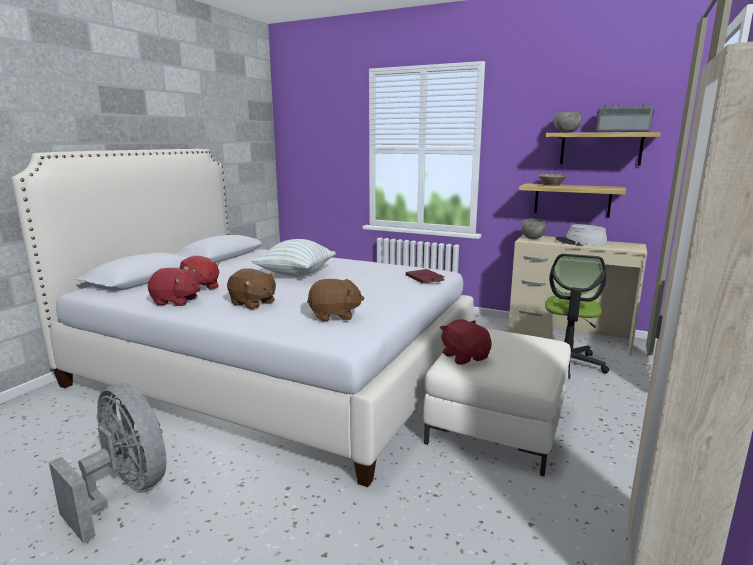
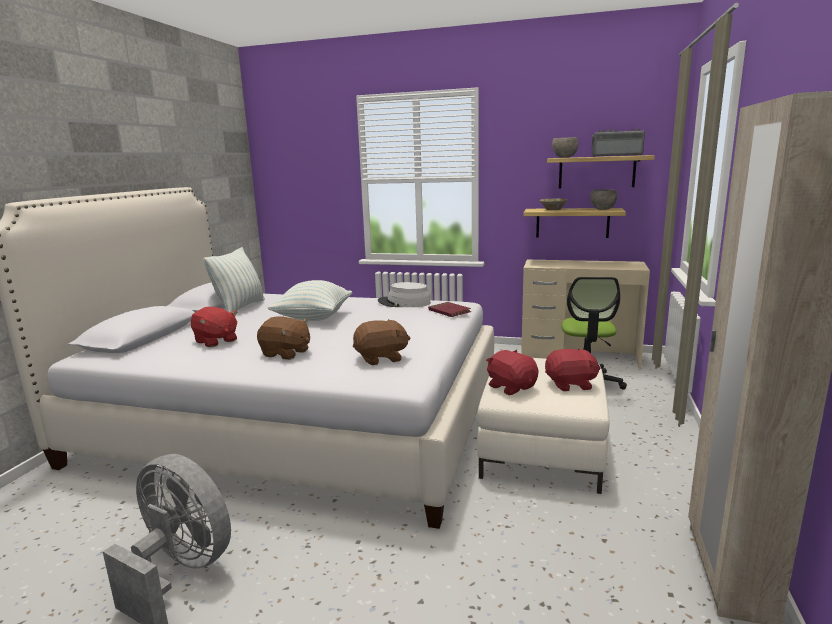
camera: 10 degrees left, 0 degrees up
red plush toy [148,268,201,306] -> red plush toy moved to [545,348,600,391]
grey bowl [521,219,546,239] -> grey bowl moved to [590,189,617,210]
grey hat [556,224,607,246] -> grey hat moved to [378,282,431,307]
none -> pillow [204,247,265,313]

